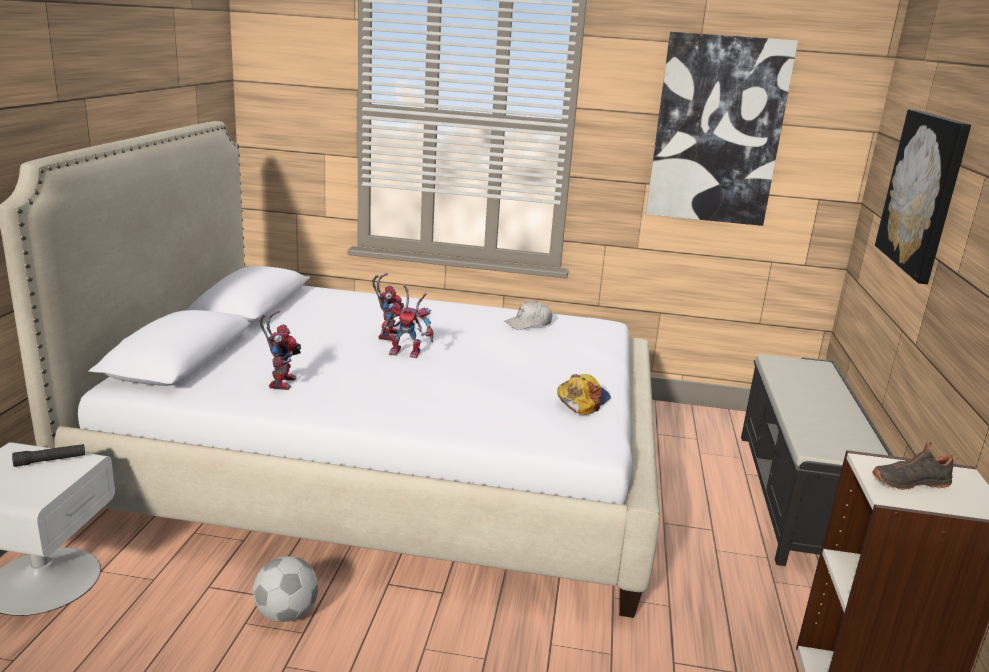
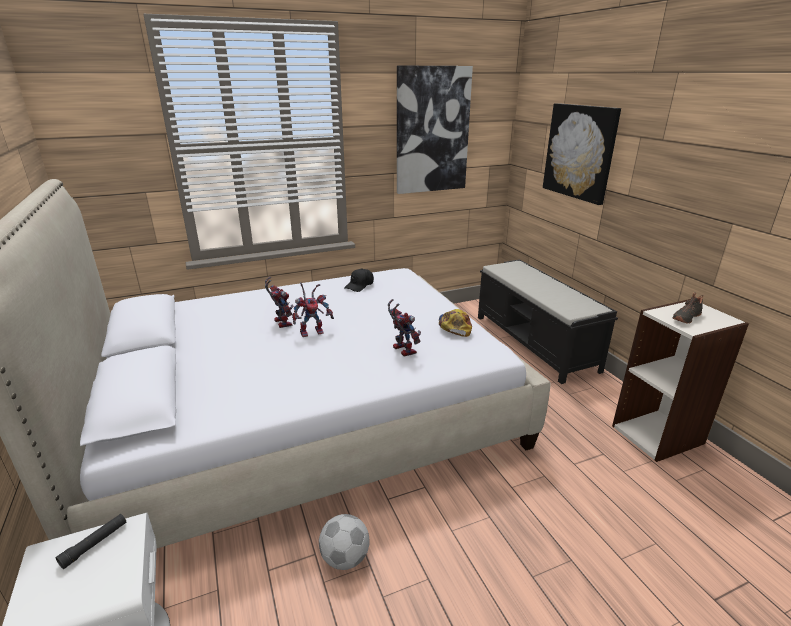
camera: 30 degrees left, 5 degrees up
toy robot [259,310,301,390] -> toy robot moved to [388,299,421,356]
white cap [505,301,552,330] -> black cap [344,269,374,292]

